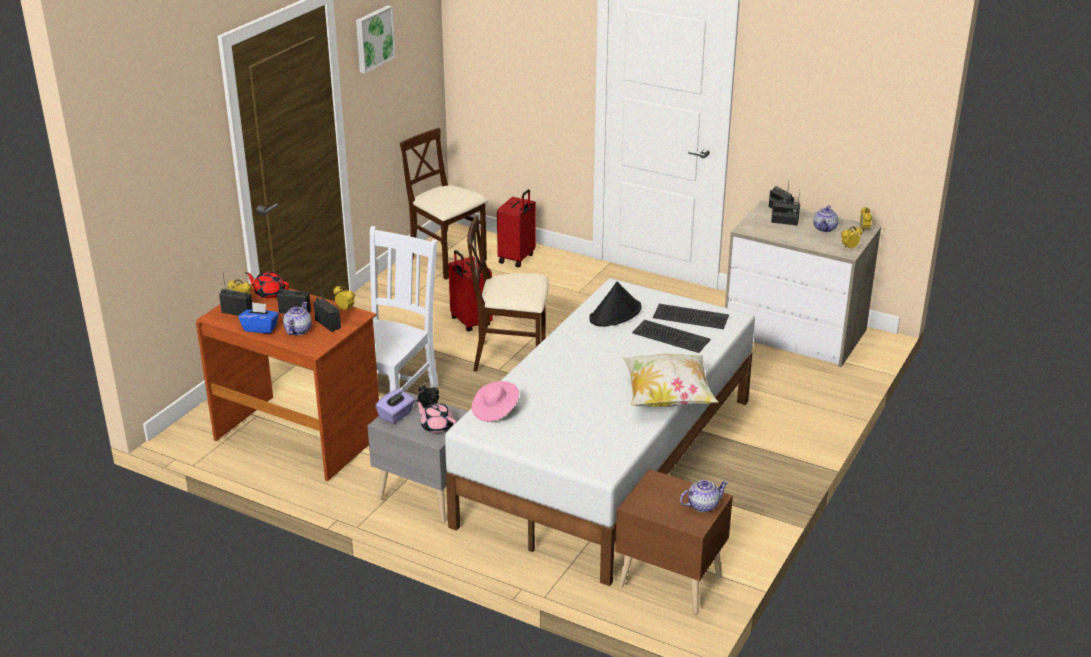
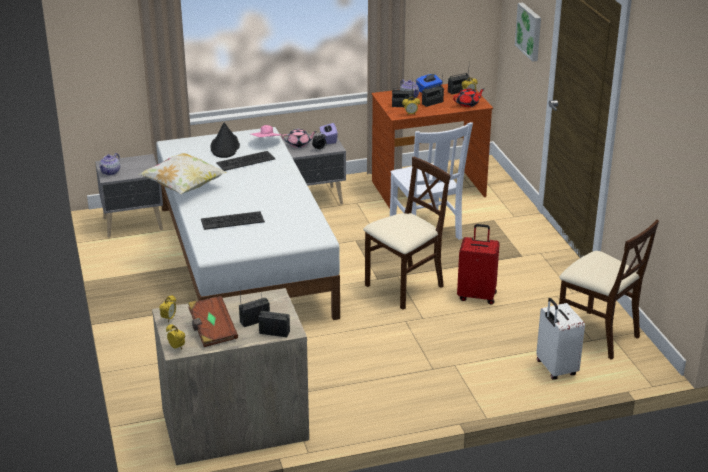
camera: 135 degrees right, 0 degrees up
picture [356,6,396,73] -> picture moved to [515,3,541,62]
beige chair [400,128,487,280] -> beige chair turned 45 degrees clockwise [559,220,659,360]
red suitcase [497,189,536,267] -> white suitcase [536,298,585,380]
black hat [589,282,642,327] -> black hat moved to [211,122,240,158]
brown nightstand [615,469,733,614] -> grey nightstand [95,154,163,238]
keyboard [653,304,729,329] -> keyboard moved to [216,151,275,171]
teapot [813,205,838,232] -> brown book [188,296,238,347]

